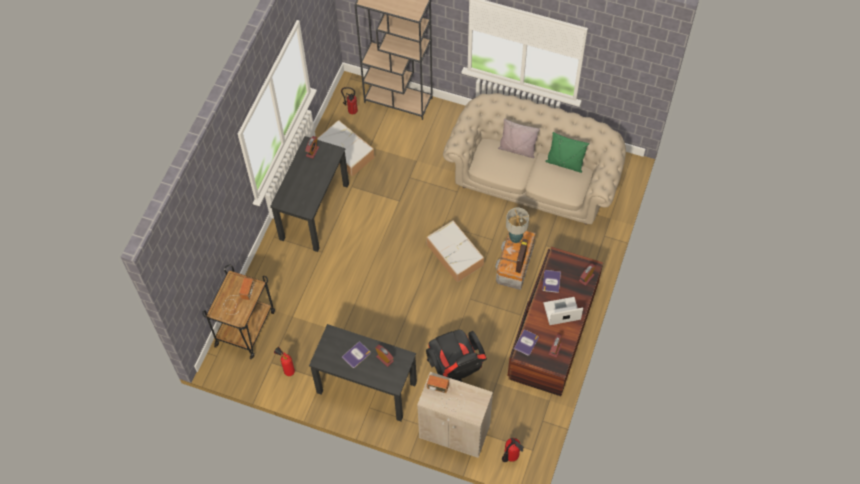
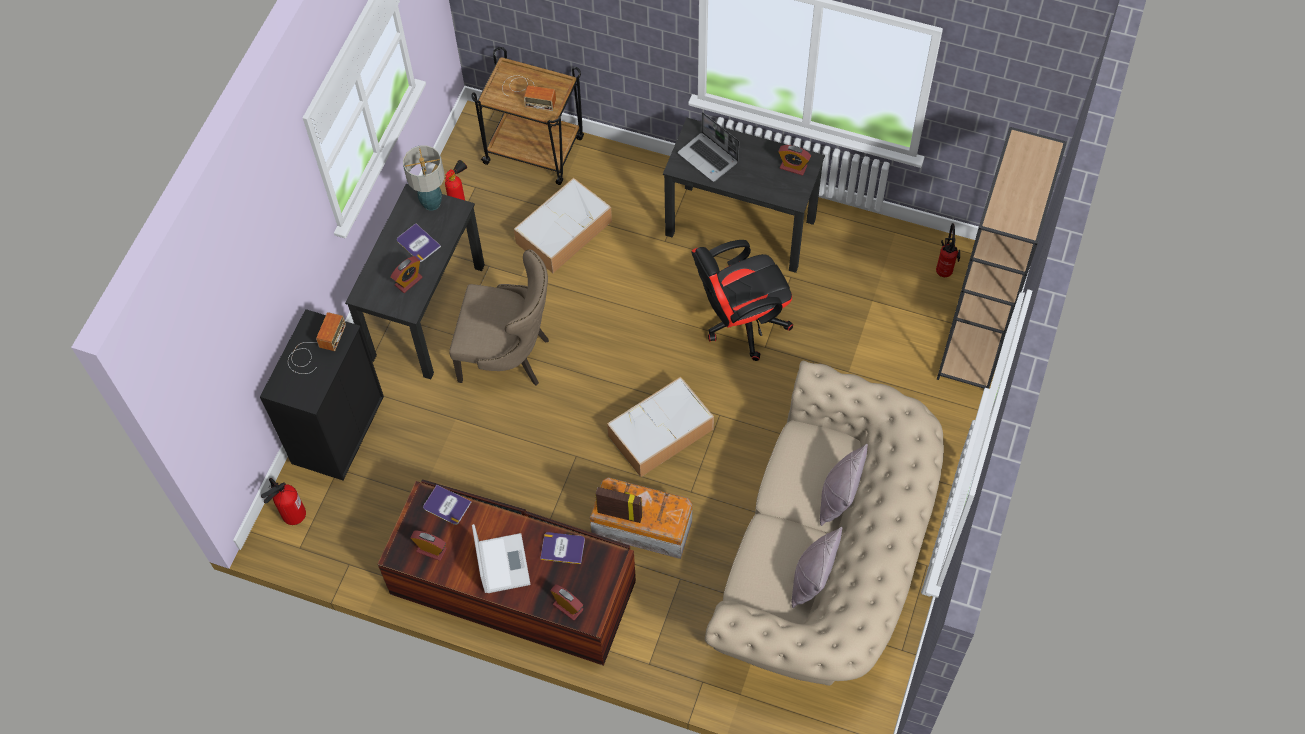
camera: 90 degrees right, 0 degrees up
storage box [317,120,375,177] -> storage box moved to [514,178,612,273]
beige cabinet [417,372,493,458] -> black cabinet [260,309,384,480]
black office chair [426,330,487,382] -> black office chair moved to [692,240,793,361]
table lamp [506,208,529,243] -> table lamp moved to [403,145,444,211]
green pillow [545,132,589,173] -> purple pillow [791,527,842,608]
none -> beige chair [449,249,549,386]
none -> laptop [678,112,739,182]

